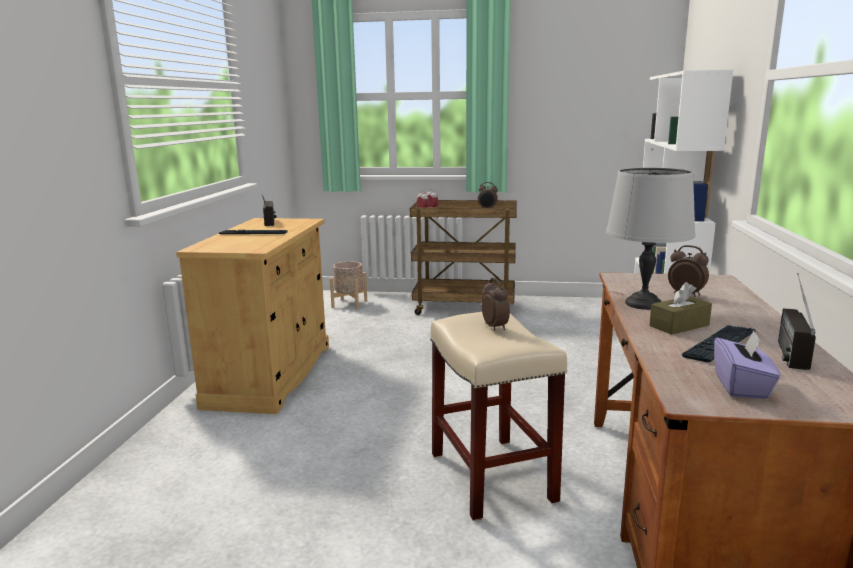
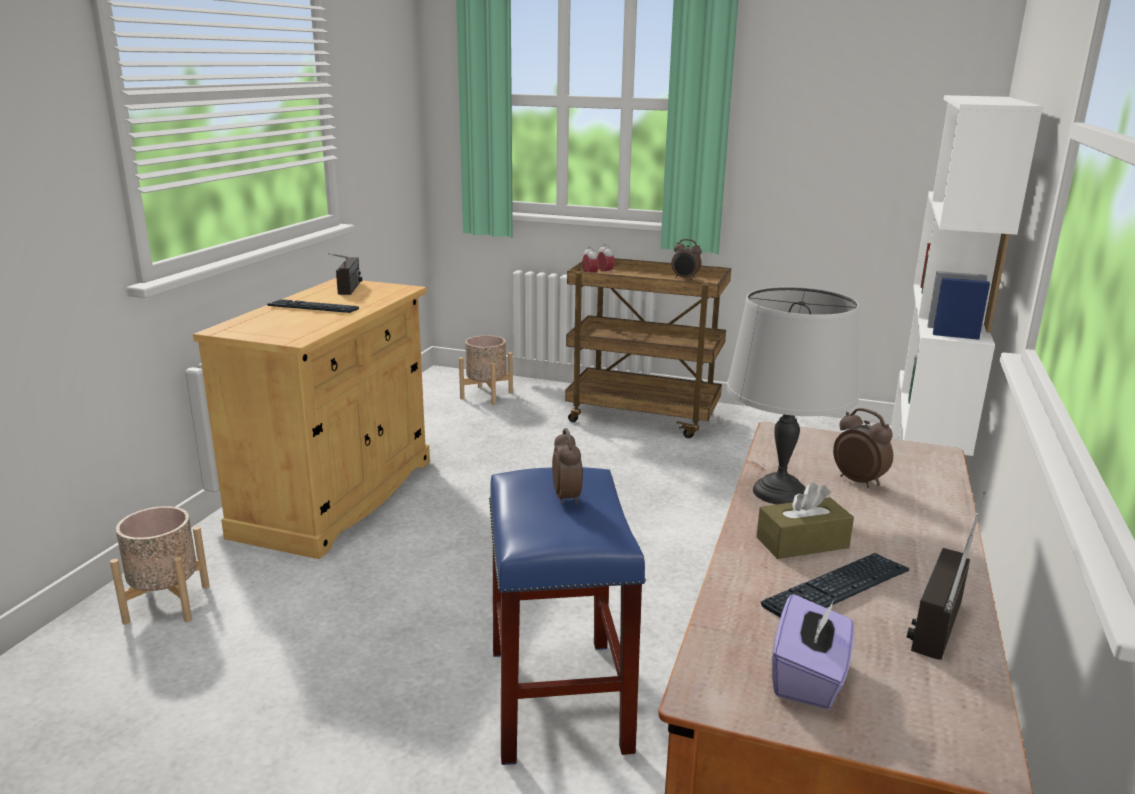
camera: 10 degrees right, 5 degrees up
beige stool [430,312,567,521] -> blue stool [489,467,646,765]
none -> beige planter [110,506,210,624]

